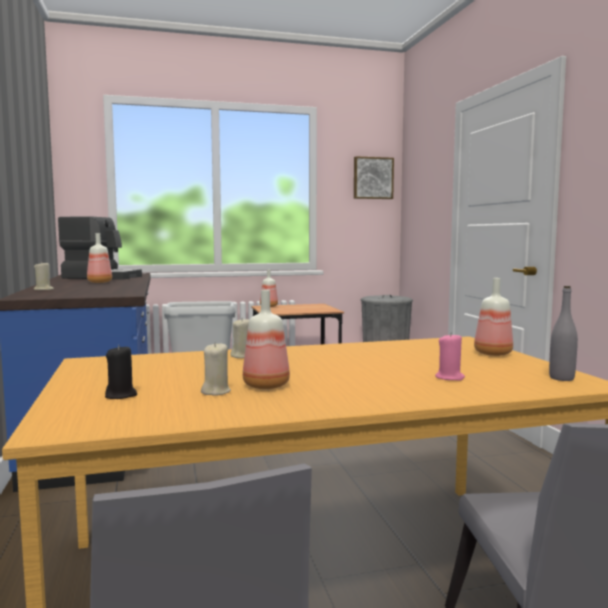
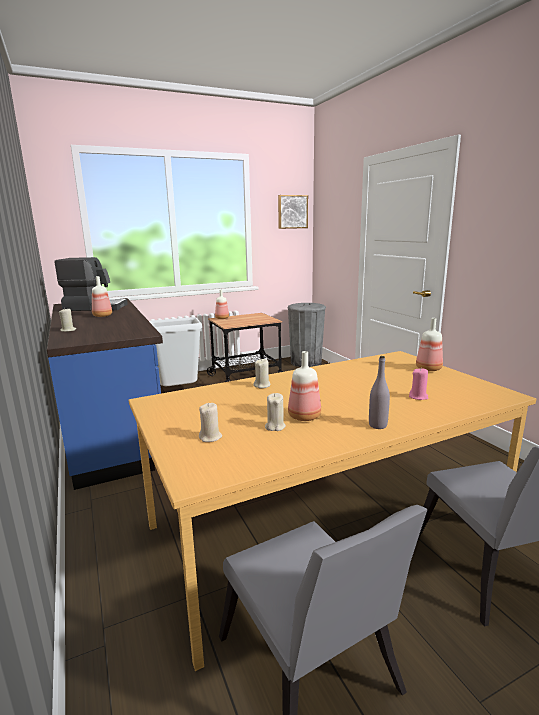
camera: 10 degrees left, 10 degrees up
black candle [105,345,137,399] -> beige candle [199,403,222,442]
grey bottle [549,286,578,381] -> grey bottle moved to [369,356,390,429]

